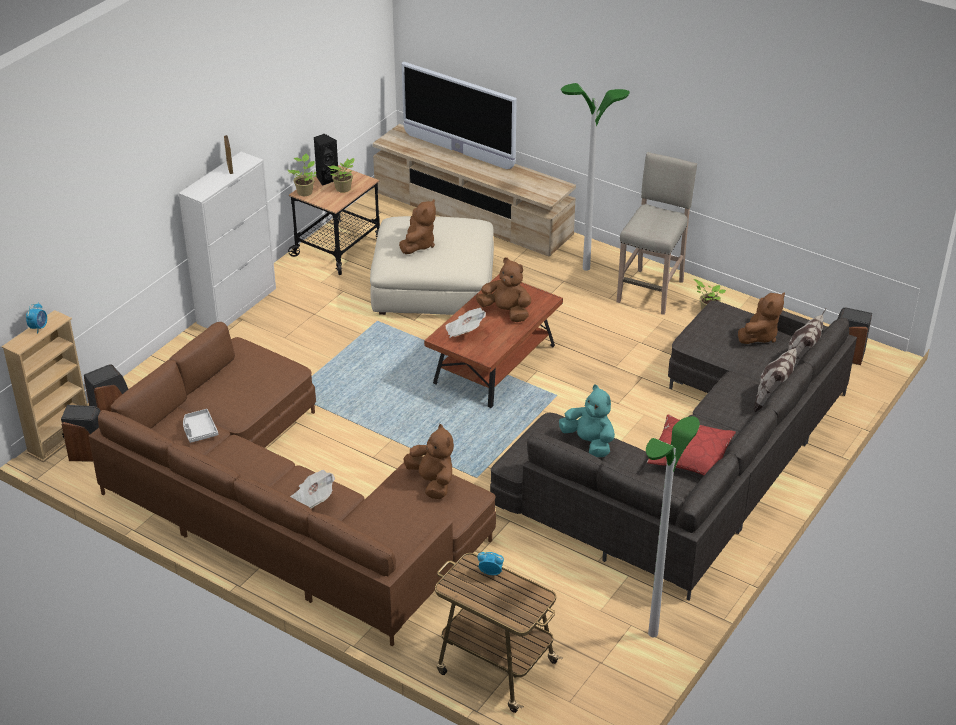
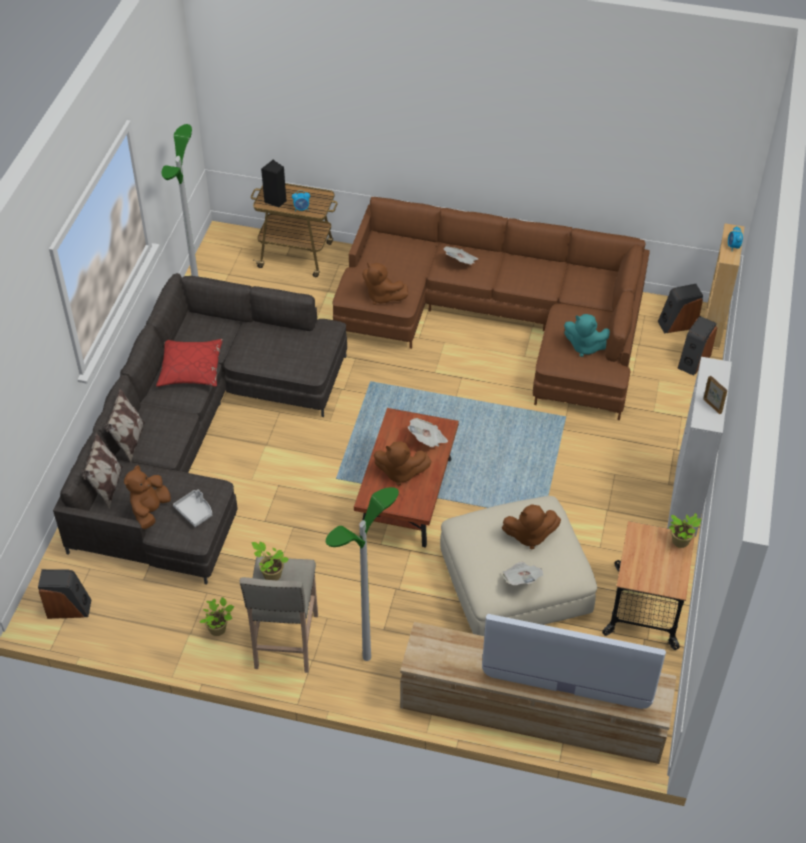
camera: 160 degrees right, 10 degrees up
grey tray [183,409,218,443] -> grey tray moved to [173,490,212,527]
black speaker [314,134,338,186] -> black speaker moved to [261,159,287,207]
potted plant [328,158,355,193] -> potted plant moved to [252,542,289,580]
brown plush toy [399,199,436,254] -> brown plush toy turned 90 degrees counterclockwise [502,504,561,550]
turquoise plush toy [559,385,615,457] -> turquoise plush toy moved to [564,314,610,357]
none -> newspaper [502,561,544,585]

